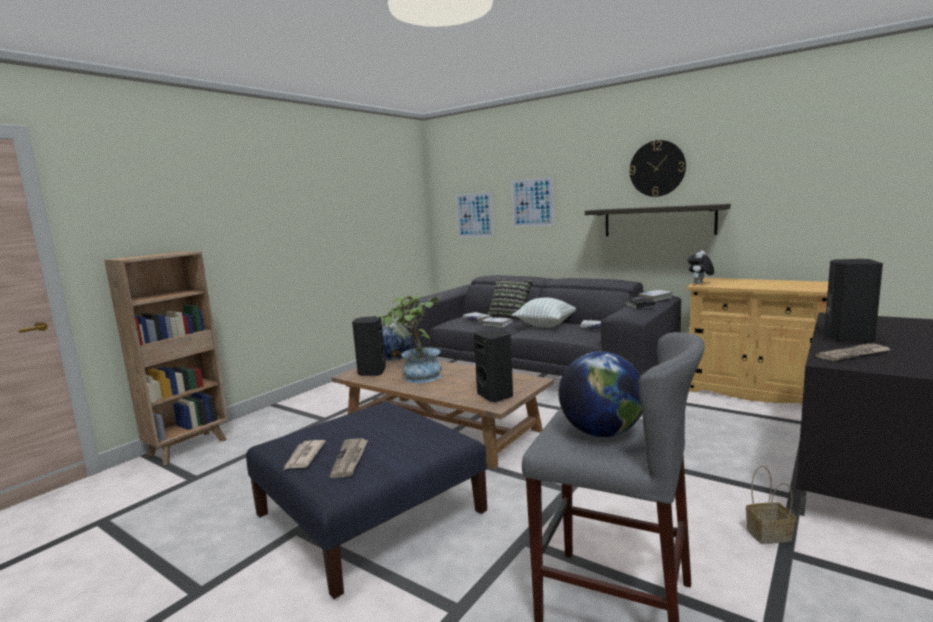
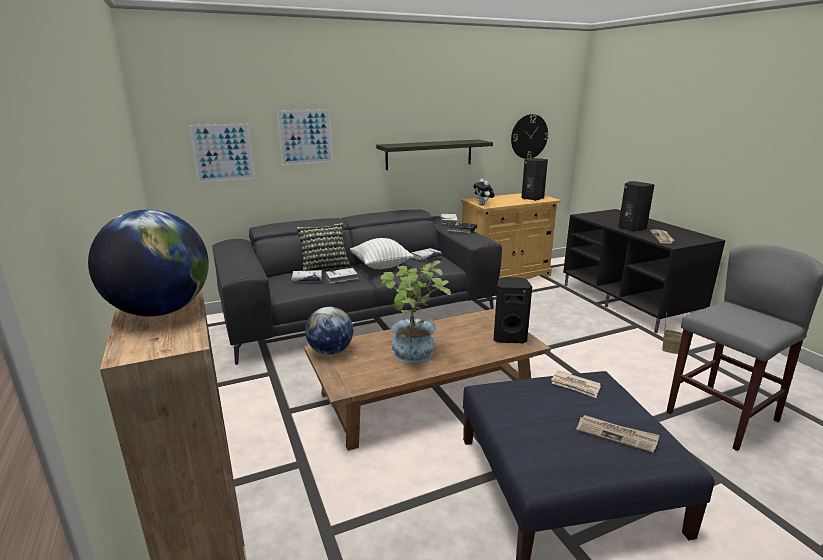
camera: 60 degrees left, 10 degrees up
newspaper [284,440,326,470] -> newspaper moved to [551,370,601,398]
black speaker [352,316,386,376] -> black speaker moved to [521,158,548,201]
globe [559,352,642,437] -> globe moved to [88,210,209,316]
wall clock [629,140,686,197] -> wall clock moved to [511,114,549,159]

